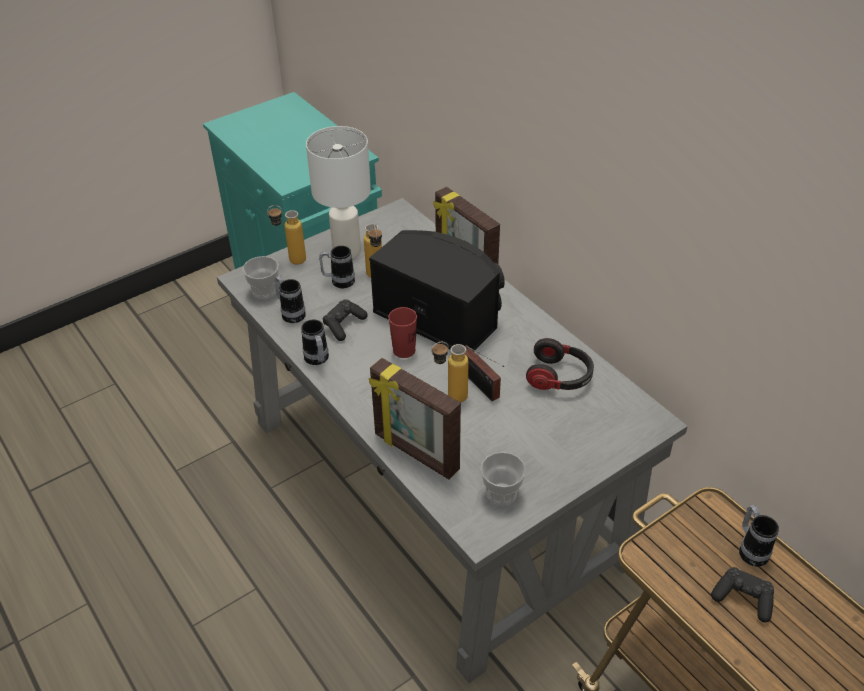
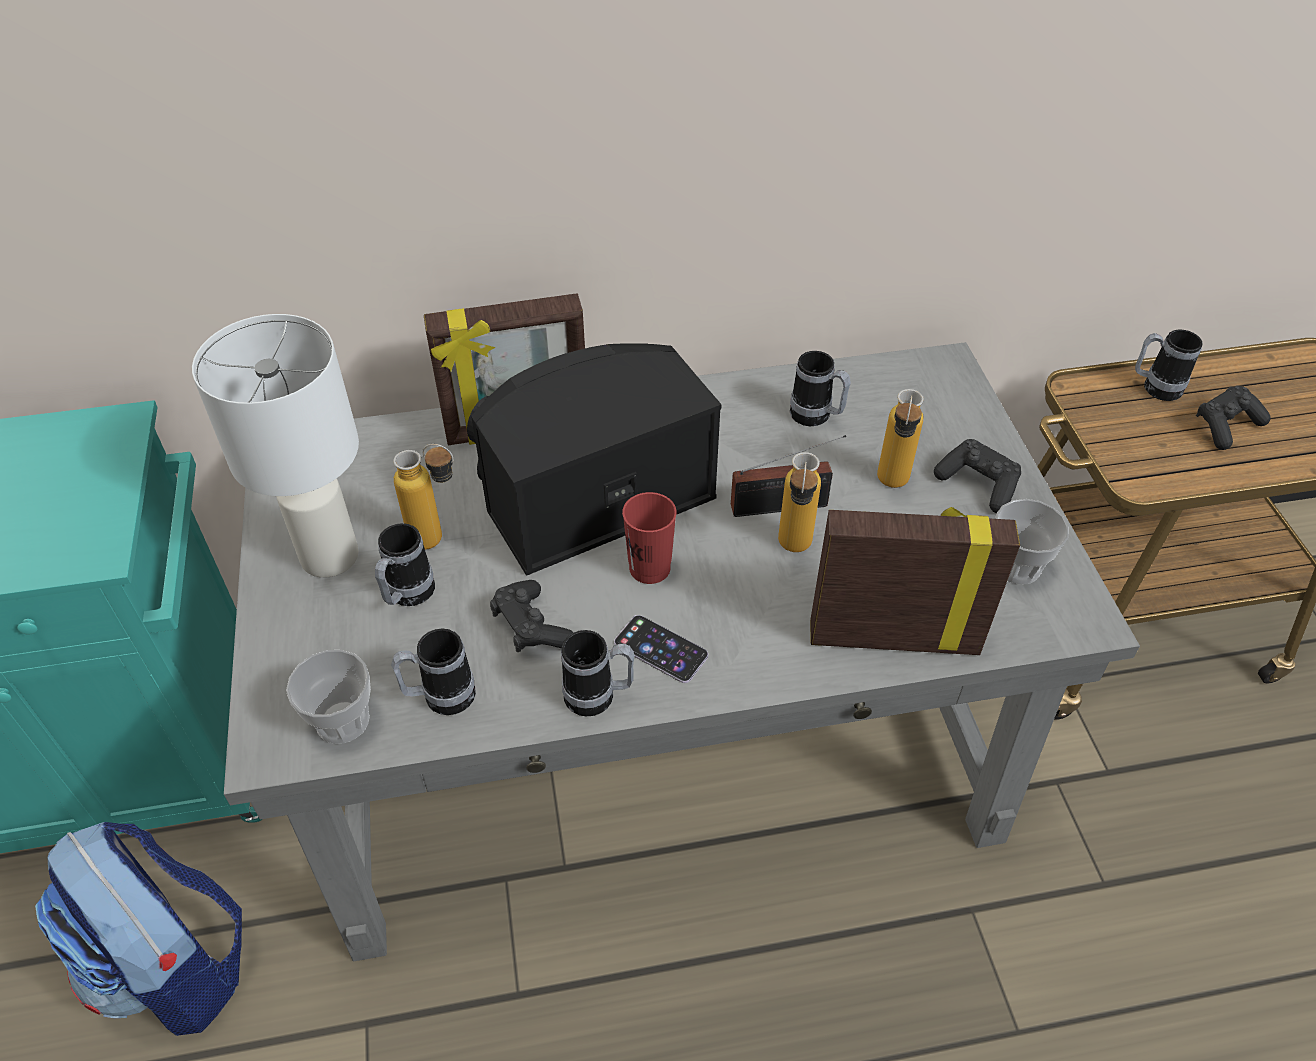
camera: 65 degrees left, 5 degrees up
bottle [267,205,306,264] -> bottle moved to [877,389,924,488]
picture frame [369,358,461,479] -> picture frame turned 150 degrees counterclockwise [810,507,1020,655]
headphones [526,338,594,390] -> mug [790,351,851,426]
none -> backpack [35,822,242,1036]
none -> phone [614,615,708,683]
none -> black game controller [934,439,1021,513]

